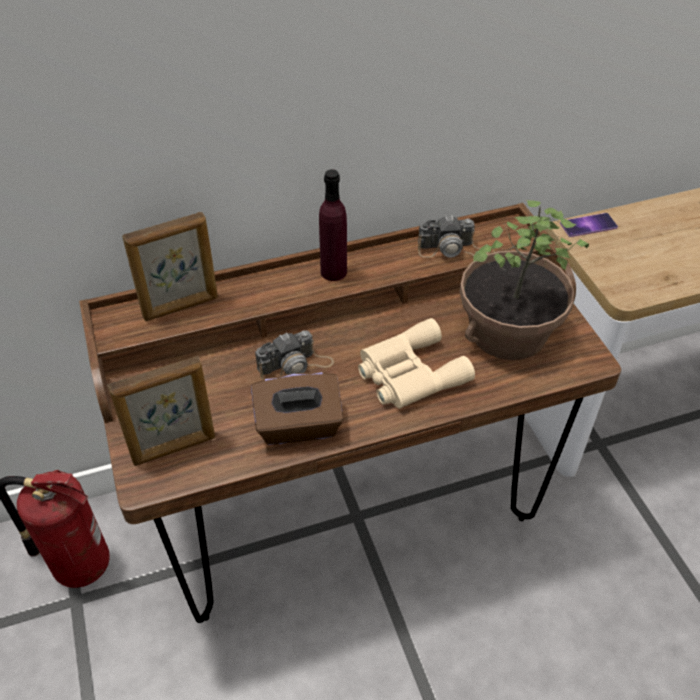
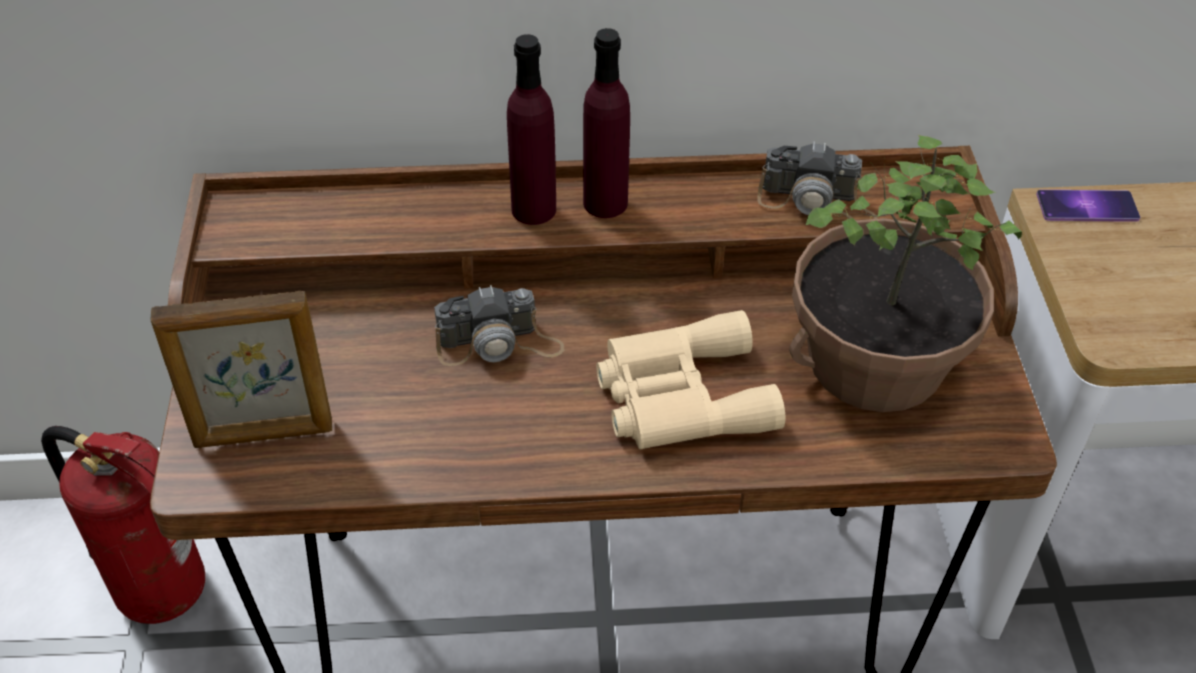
camera: 15 degrees right, 0 degrees up
picture frame [122,212,218,321] -> none
brown tissue box [251,372,344,445] -> none
none -> purple bottle [507,34,556,225]

